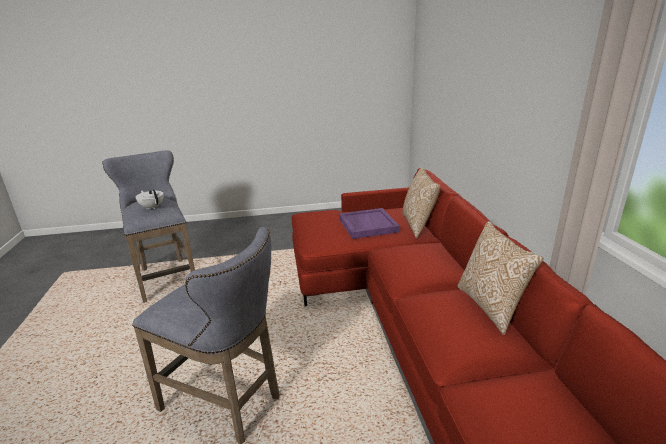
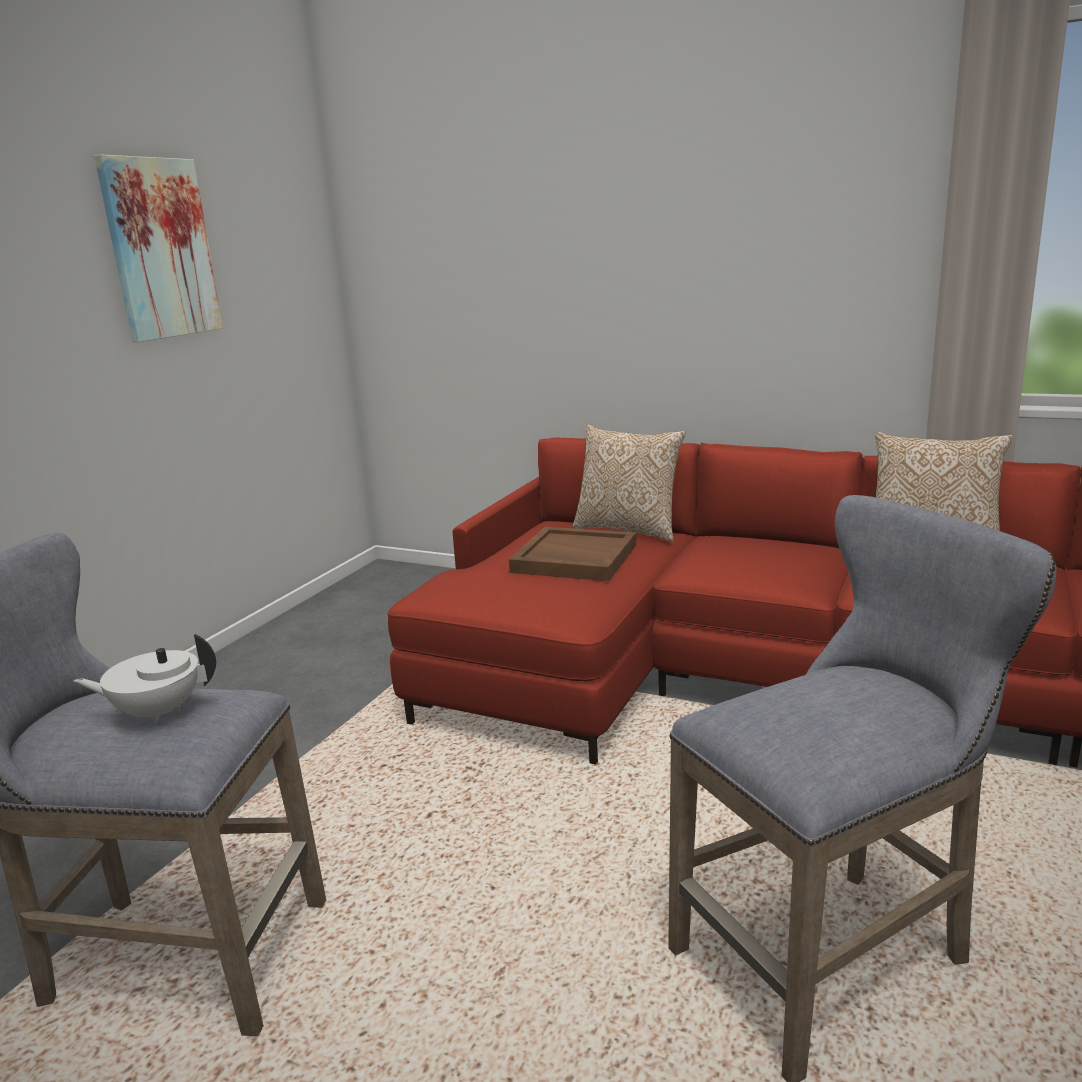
camera: 55 degrees left, 5 degrees down
purple tray [339,208,400,239] -> brown tray [509,527,636,581]
none -> picture [94,154,223,342]

